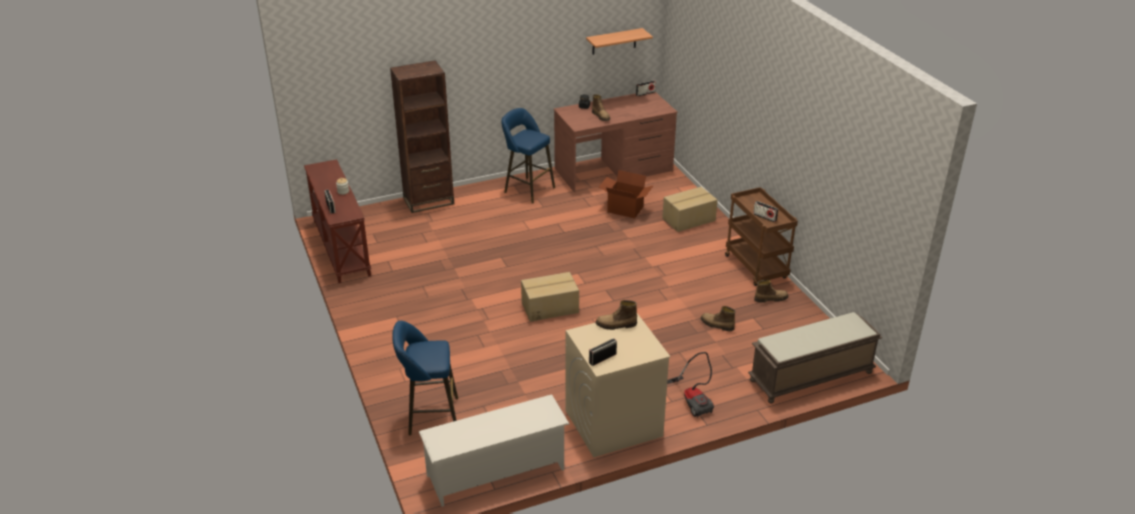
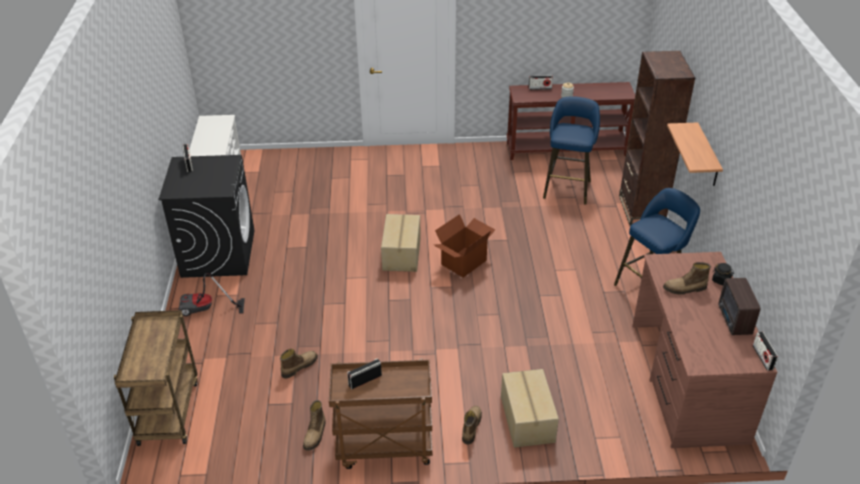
camera: 110 degrees right, 5 degrees up
blue stool [392,321,458,435] -> blue stool moved to [543,97,600,205]
beige washing machine [565,313,670,457] -> black washing machine [159,155,255,278]
shelf [586,28,653,55] -> shelf moved to [667,122,723,186]
boot [595,300,637,330] -> boot moved to [462,406,482,444]
cardboard box [599,170,654,218] -> cardboard box moved to [434,214,495,278]
brown bench [748,312,882,404] -> brown cart [114,310,198,446]
none -> radio [719,278,760,335]

